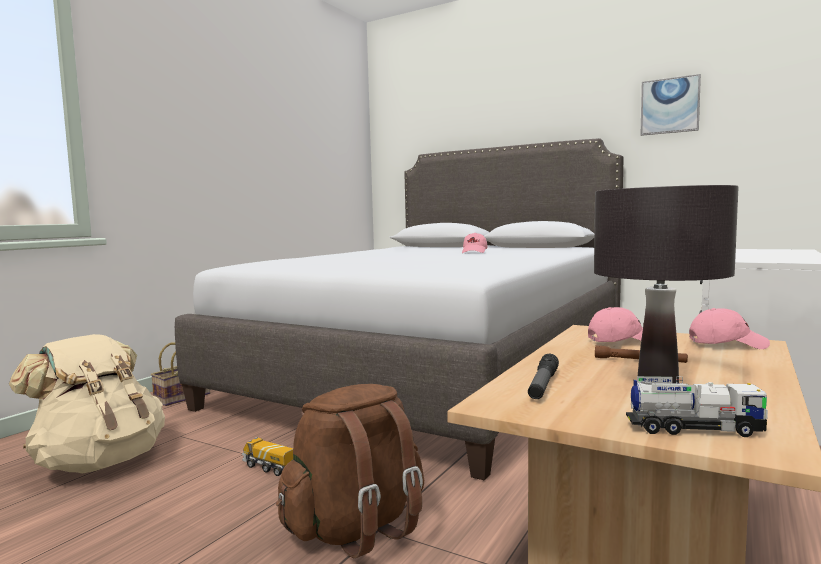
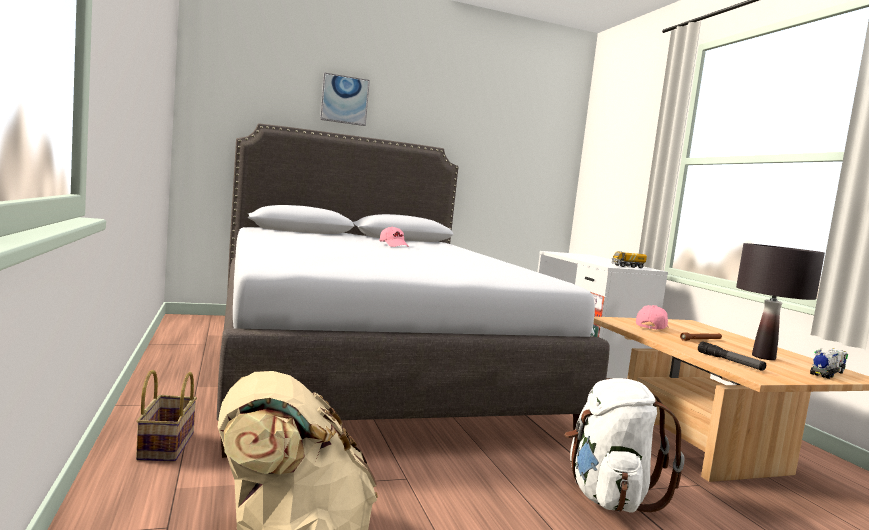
camera: 50 degrees left, 0 degrees up
toy truck [242,437,293,476] -> toy truck moved to [611,251,647,268]
brown backpack [276,384,424,558] -> white backpack [564,378,684,513]
picture [640,74,701,136] -> picture moved to [320,72,370,126]
pink cap [689,308,770,349] -> none

